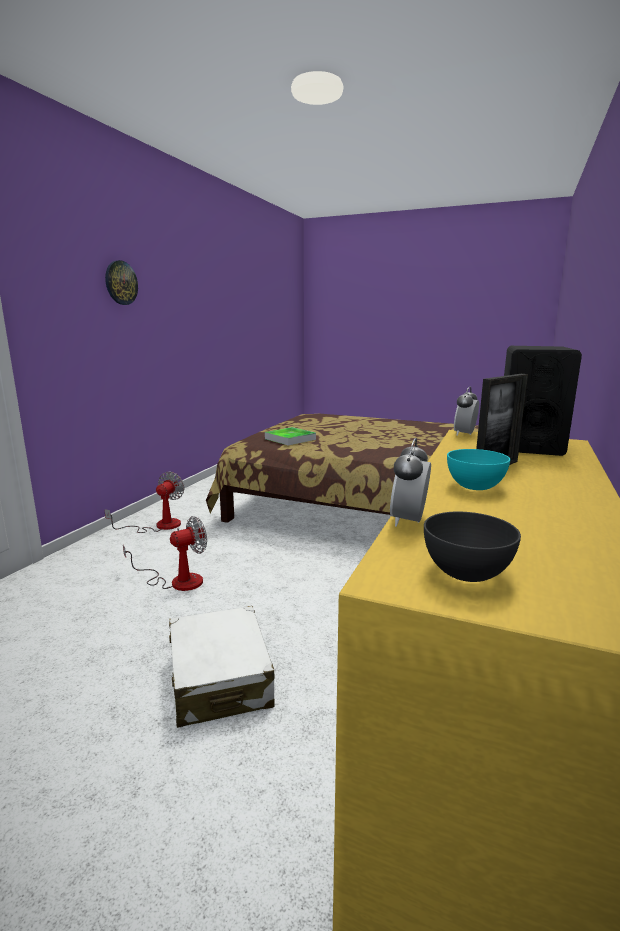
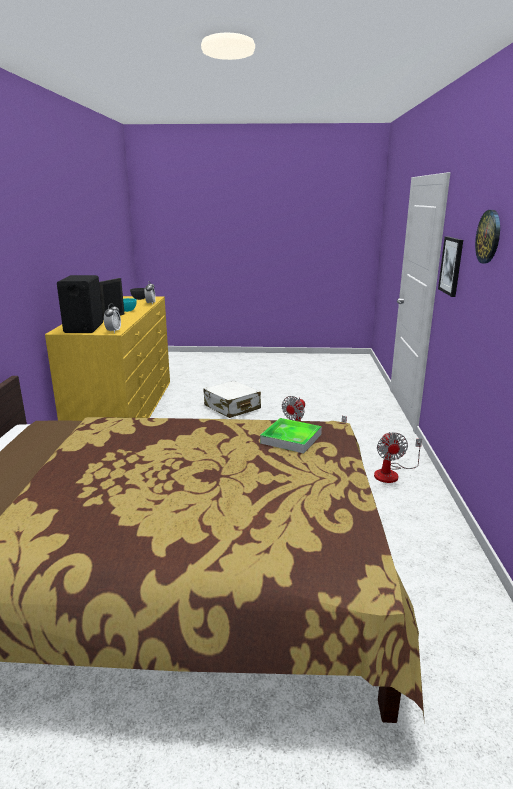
camera: 160 degrees right, 5 degrees up
none -> picture [438,237,463,297]

